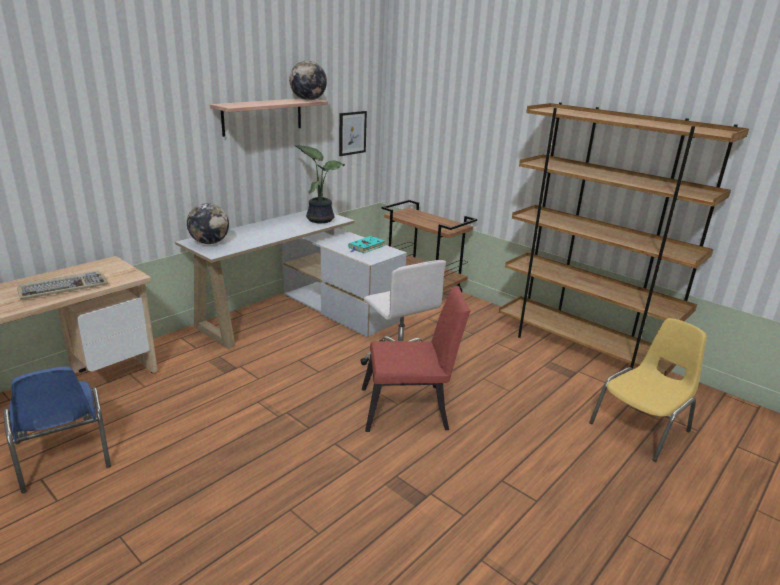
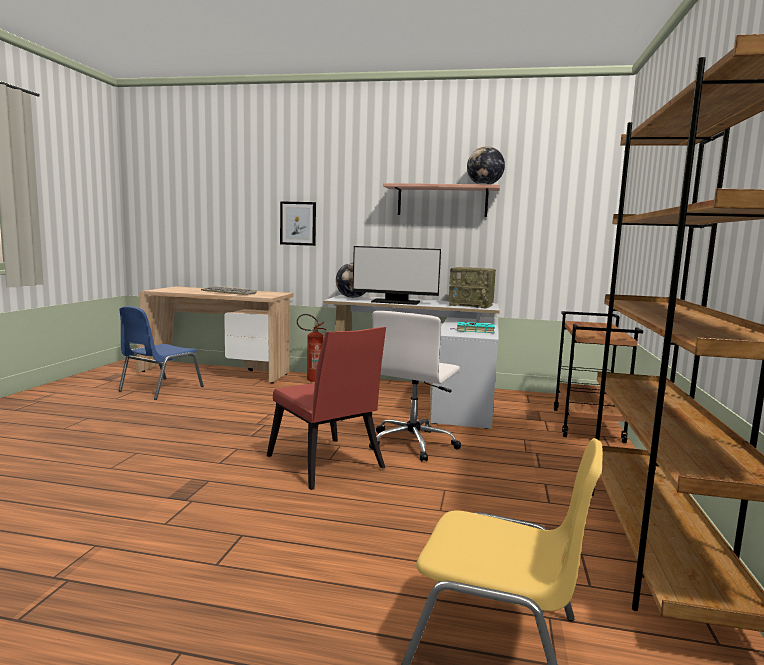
camera: 60 degrees right, 15 degrees down
potted plant [295,145,345,223] -> radio [449,267,496,309]
picture [339,111,367,156] -> picture moved to [280,201,316,246]
none -> fire extinguisher [297,314,326,382]
none -> monitor [353,246,441,305]

